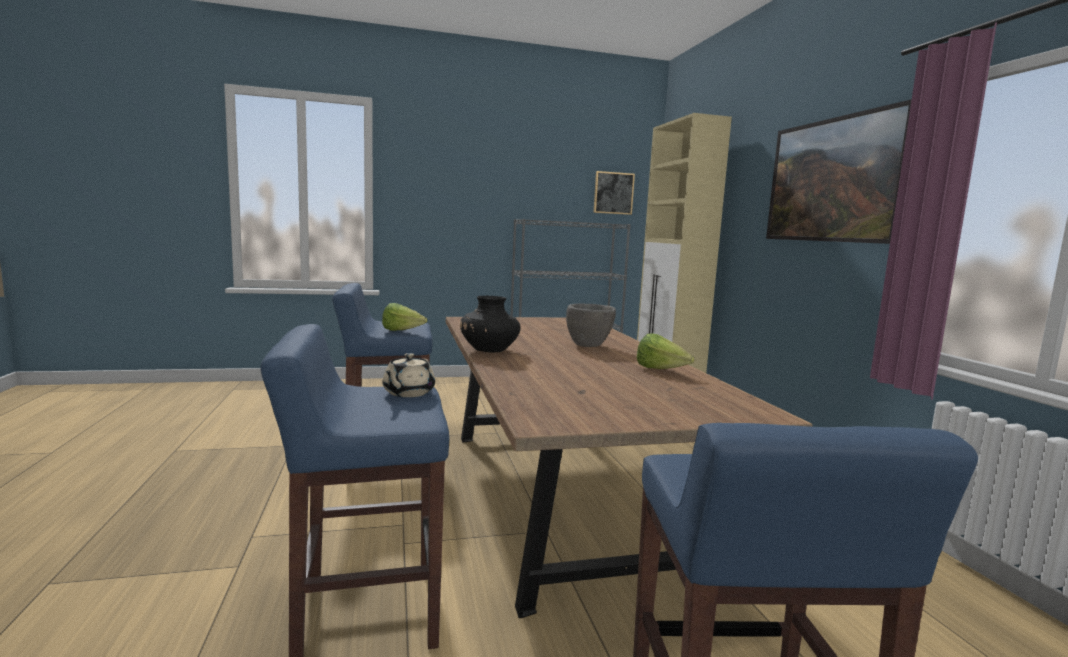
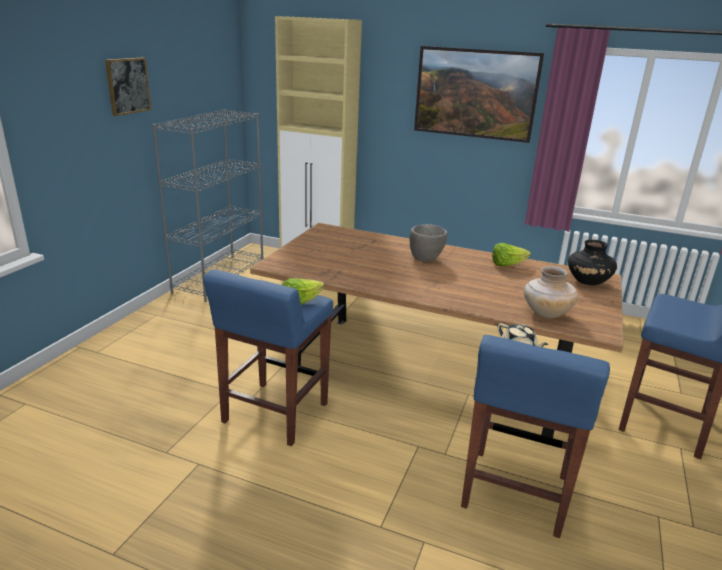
camera: 55 degrees left, 15 degrees up
black vase [460,296,521,353] -> black vase moved to [568,240,617,285]
picture [593,171,635,215] -> picture moved to [105,57,151,116]
none -> beige vase [524,266,578,318]

